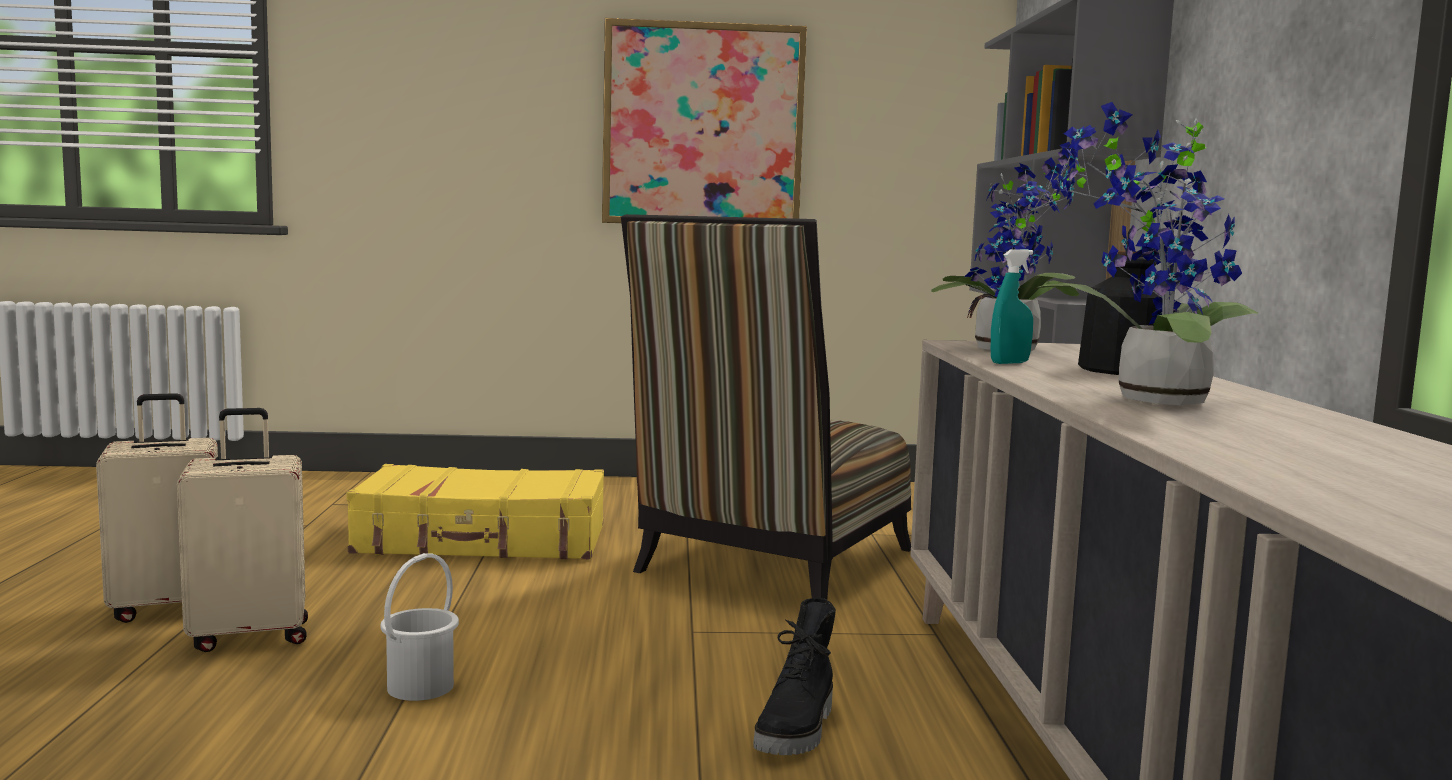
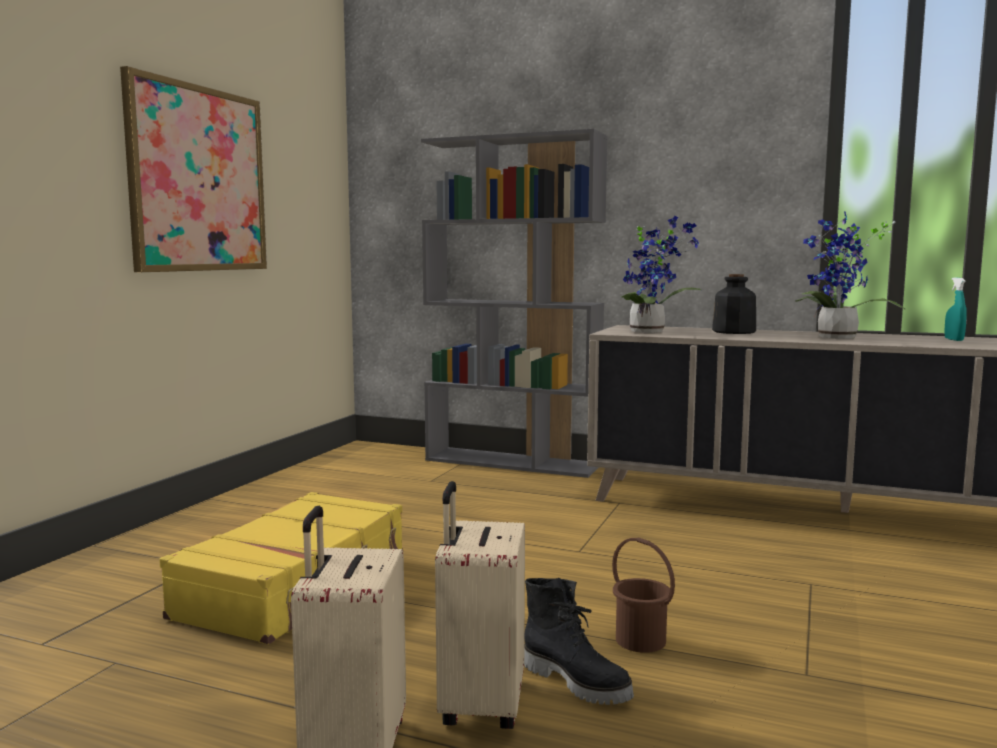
camera: 65 degrees left, 0 degrees up
white bucket [381,553,459,701] -> brown bucket [612,538,675,653]
chair [621,214,911,600] -> none
black boot [753,598,836,755] -> black boot moved to [524,578,634,705]
turquoise spray bottle [991,249,1033,364] -> turquoise spray bottle moved to [944,277,967,341]

